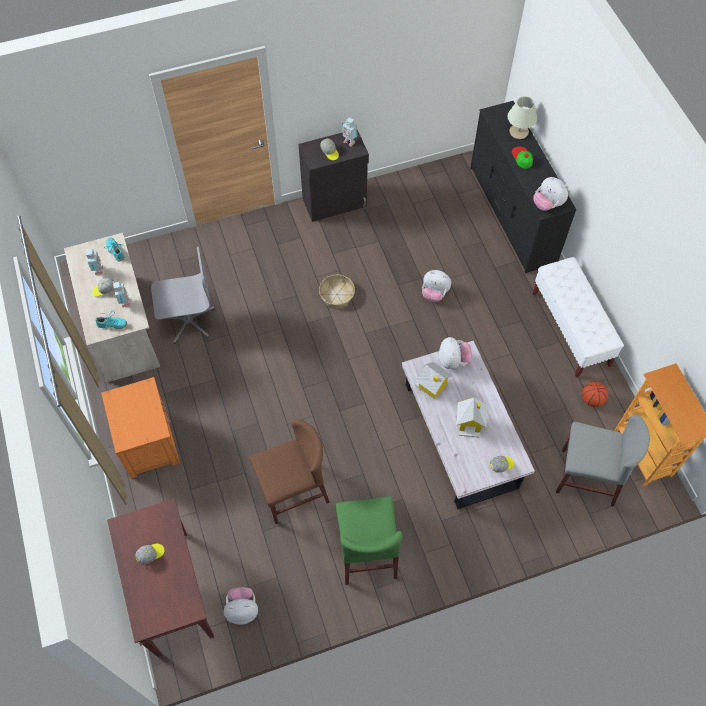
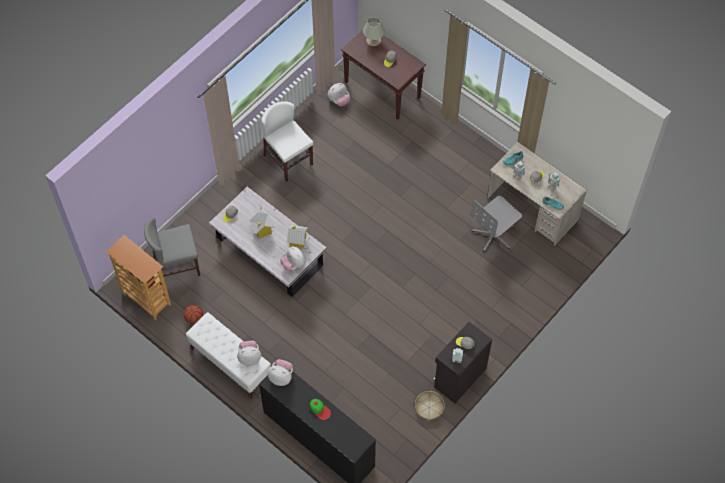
camera: 150 degrees right, 0 degrees up
orange nightstand [101,377,180,479] -> none
brown chair [249,419,330,524] -> none
basket [319,275,355,307] -> basket moved to [415,391,445,421]
green chair [336,497,403,585] -> white chair [261,101,313,182]
plush toy [422,270,451,302] -> plush toy moved to [237,341,261,366]
beige table lamp [507,96,537,139] -> beige table lamp moved to [363,17,385,46]

